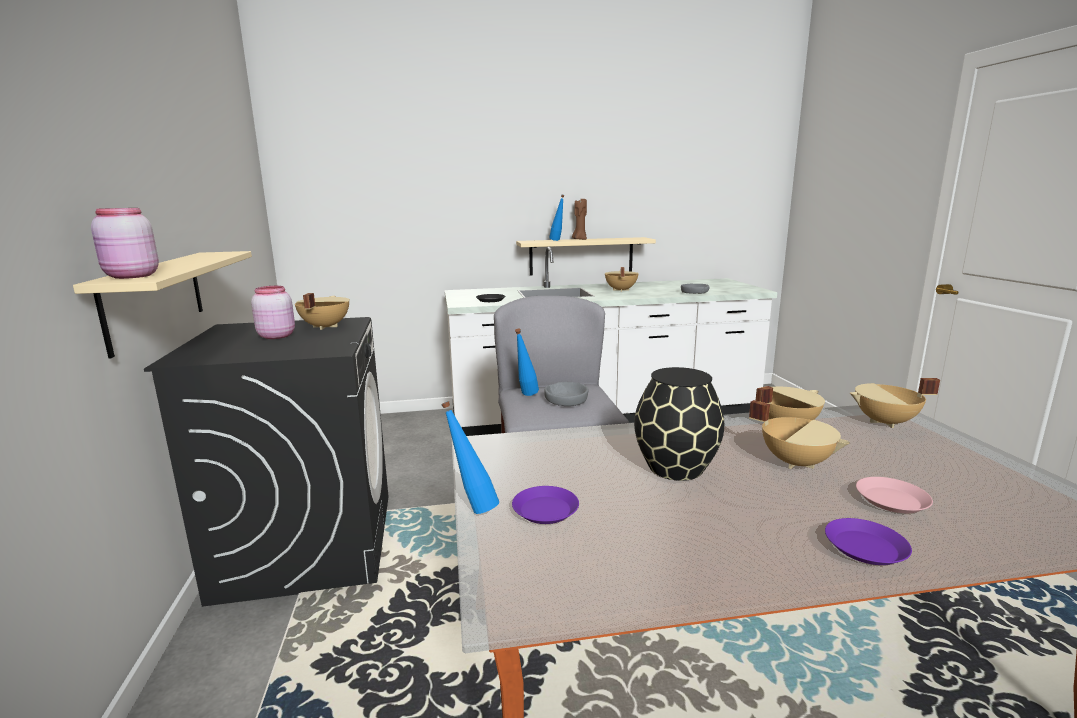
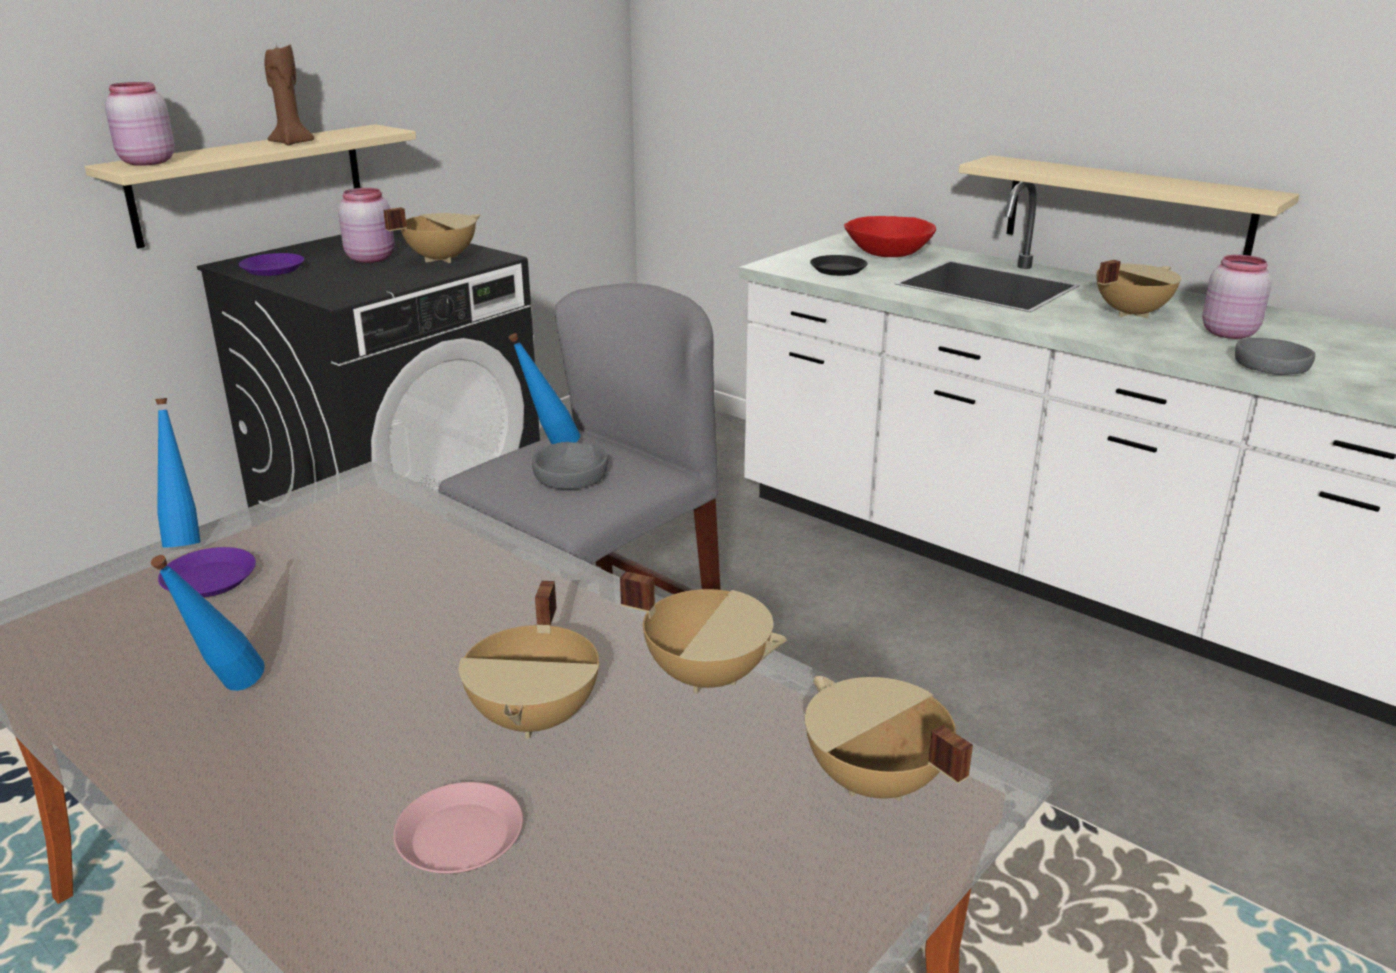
camera: 50 degrees right, 10 degrees up
blue bottle [549,195,564,241] -> blue bottle moved to [151,555,265,691]
brown candle [572,199,587,240] -> brown candle moved to [264,44,314,146]
black vase [634,367,724,481] -> none
purple plate [825,518,912,565] -> purple plate moved to [239,253,305,276]
none -> red bowl [844,216,936,257]
none -> pink jar [1202,255,1272,339]

